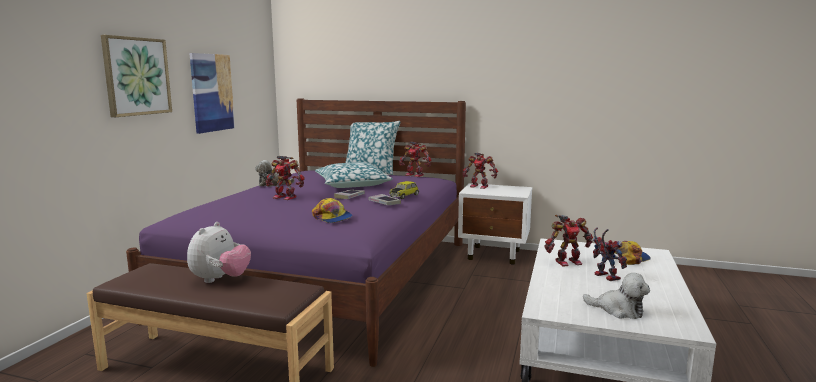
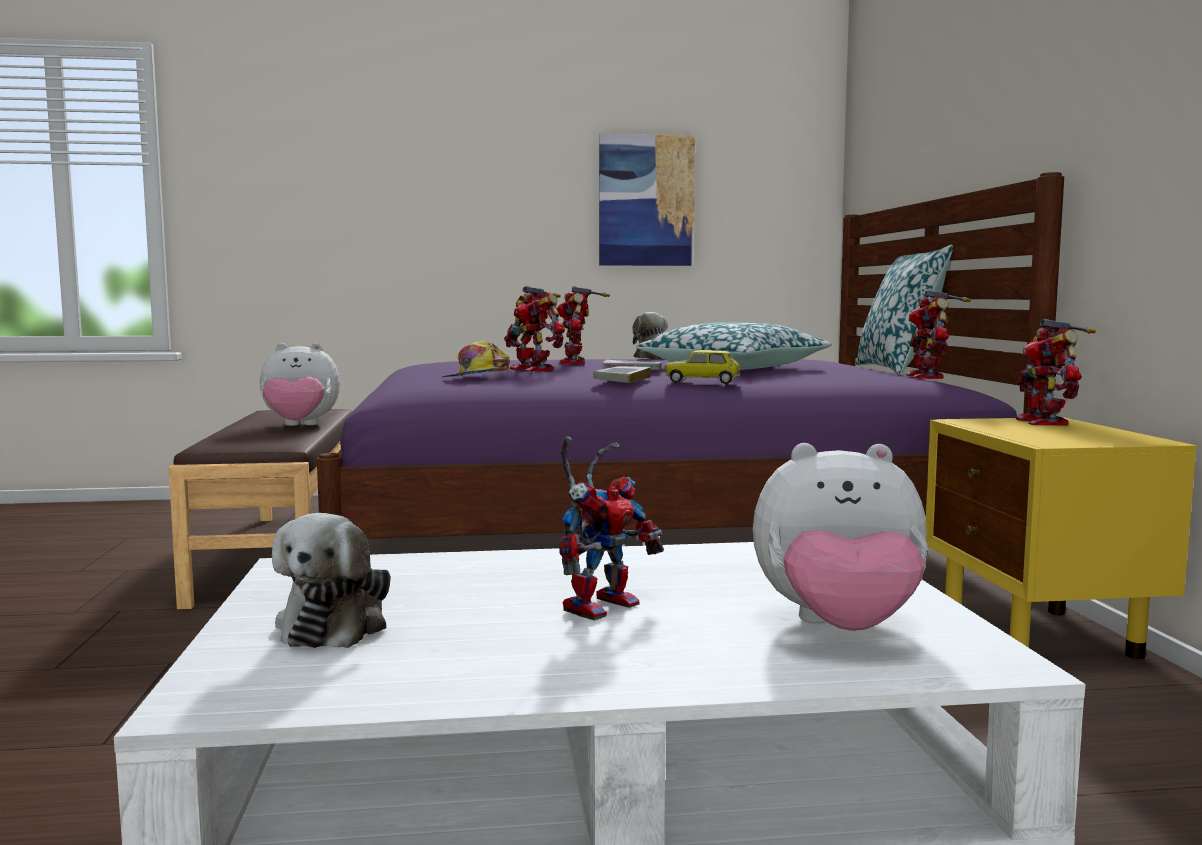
camera: 65 degrees right, 5 degrees down
picture [101,35,172,117] -> none
white nightstand [458,183,532,265] -> yellow nightstand [926,417,1197,659]
toy robot [545,215,593,266] -> toy robot moved to [504,286,565,372]
cap [614,241,651,265] -> plush toy [753,443,928,631]

